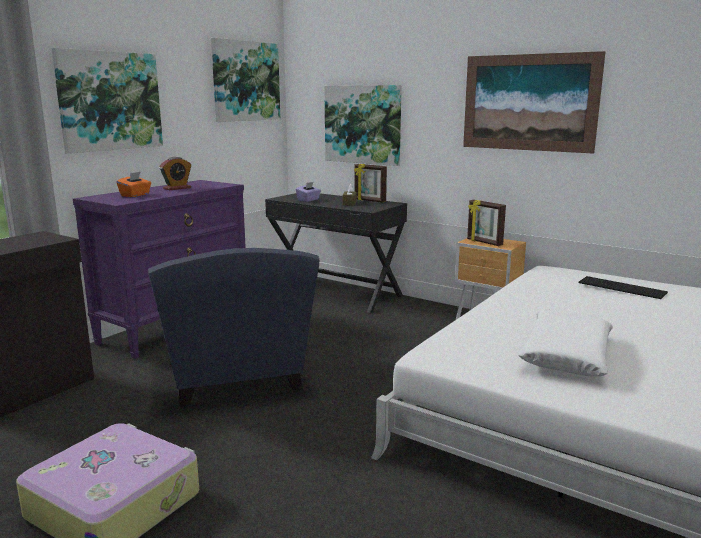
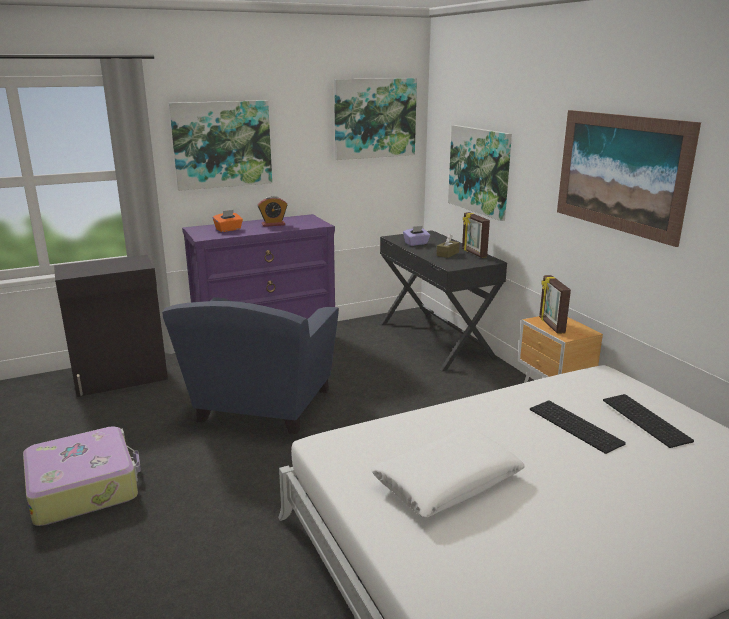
camera: 30 degrees right, 5 degrees up
none -> keyboard [530,401,626,454]

